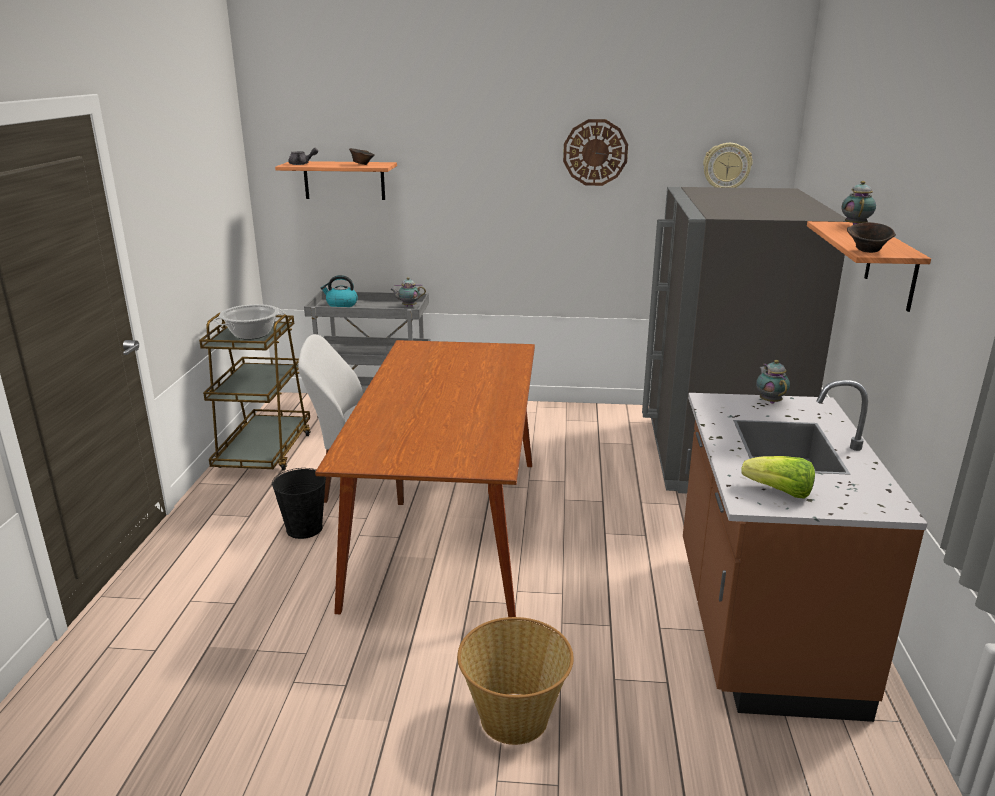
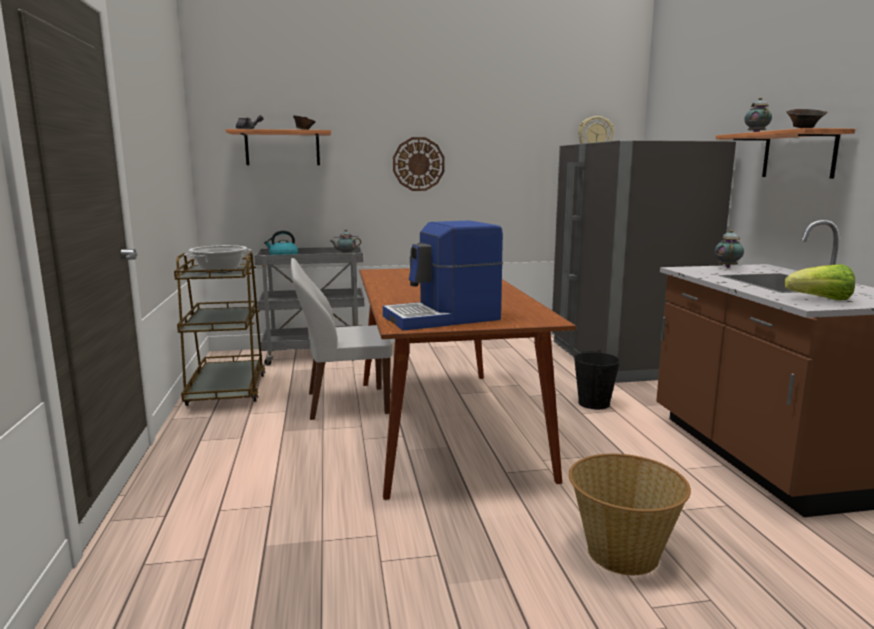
camera: 15 degrees left, 10 degrees down
black bucket [272,468,326,539] -> black bucket moved to [574,350,620,409]
wall clock [563,119,628,186] -> wall clock moved to [393,137,445,191]
teapot [756,360,790,404] -> teapot turned 45 degrees clockwise [715,230,744,268]
none -> coffee machine [383,221,503,331]

